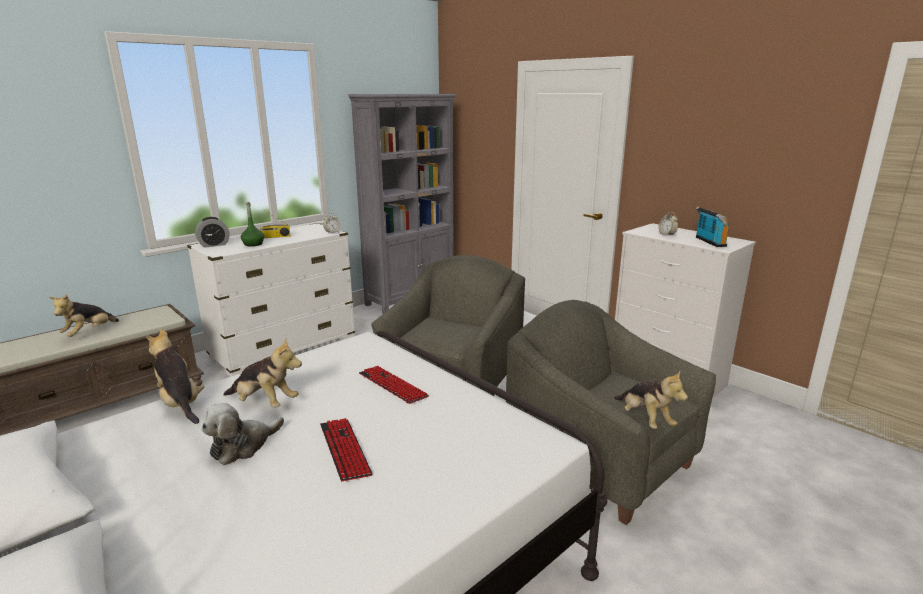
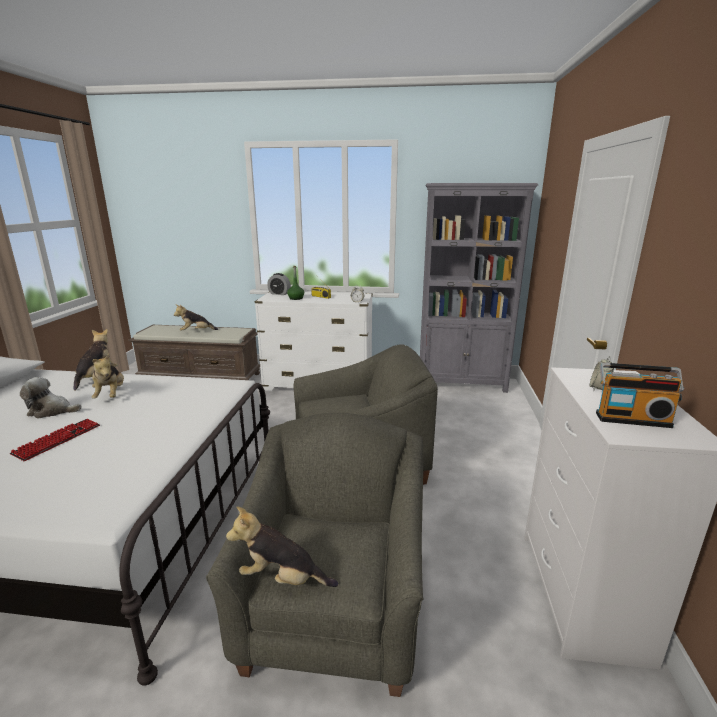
camera: 50 degrees right, 0 degrees up
keyboard [359,366,429,404] -> none
plush toy [614,371,688,429] -> plush toy turned 75 degrees clockwise [226,506,338,587]
radio [695,207,729,247] -> radio turned 60 degrees clockwise [596,363,684,428]

